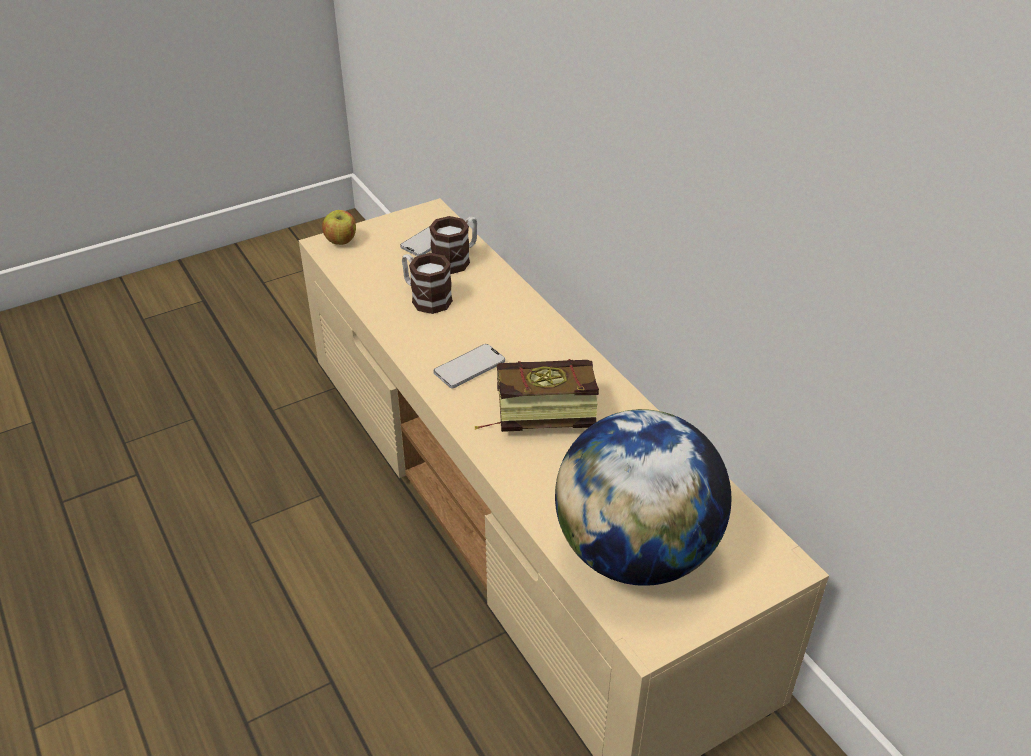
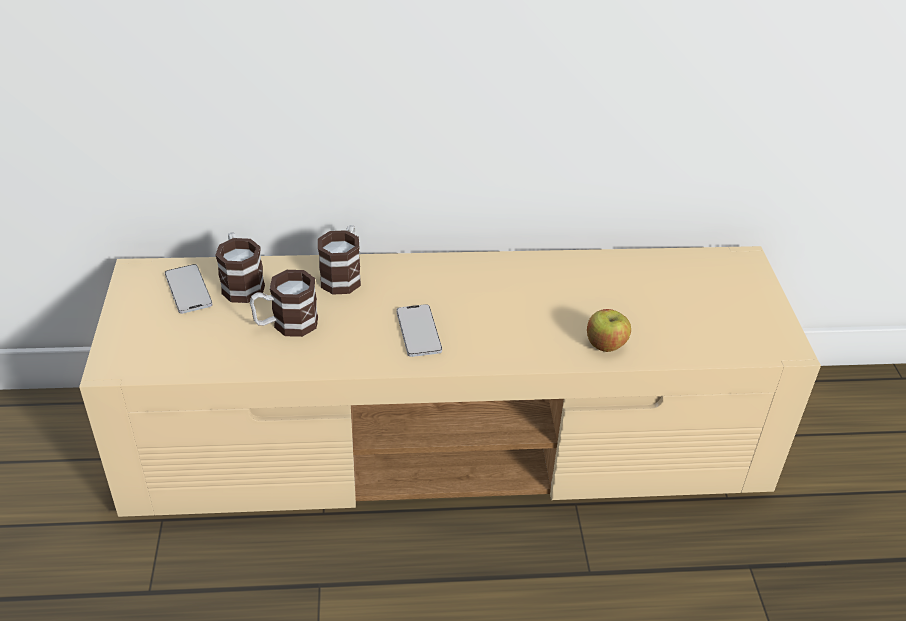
camera: 65 degrees left, 0 degrees up
apple [322,210,356,245] -> apple moved to [587,309,631,352]
book [475,359,599,432] -> none
globe [555,409,732,586] -> none
none -> mug [318,225,361,295]

